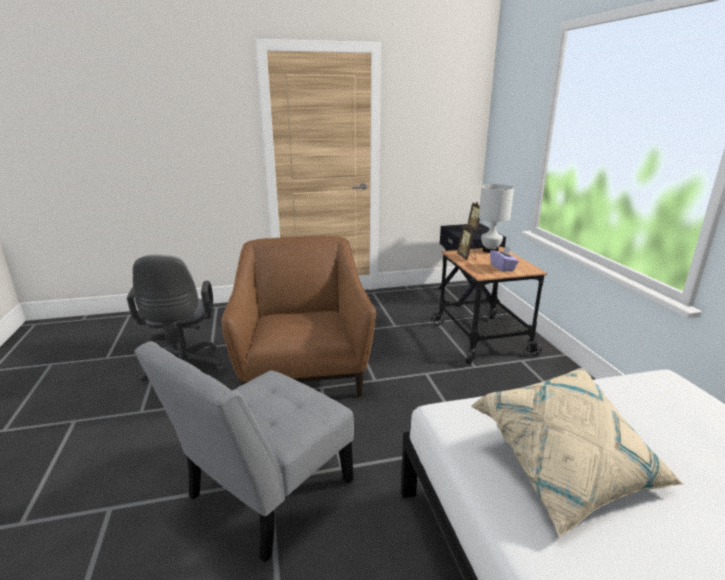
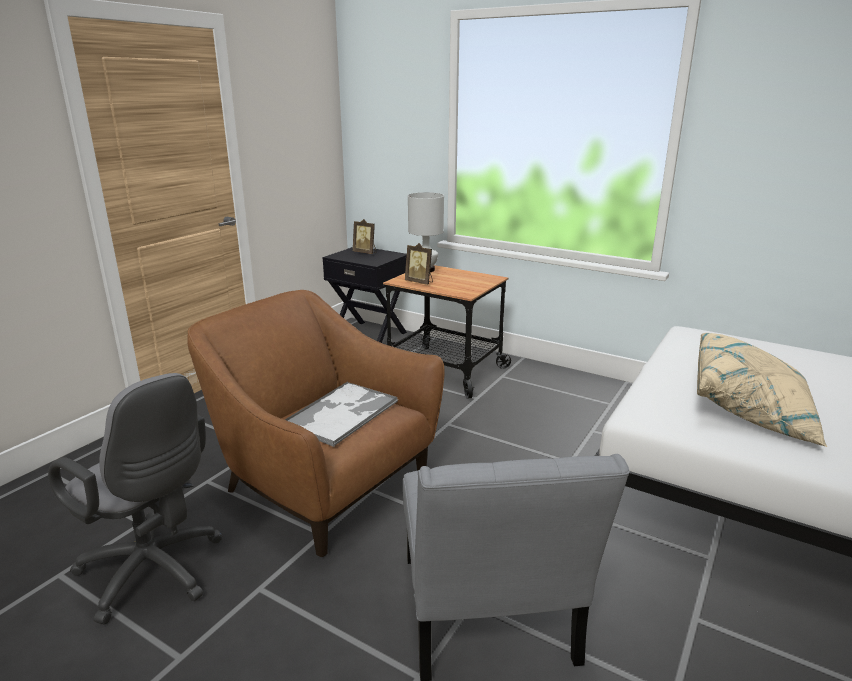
camera: 45 degrees left, 0 degrees up
purple tissue box [490,245,519,272] -> none
none -> tray [285,381,398,447]

